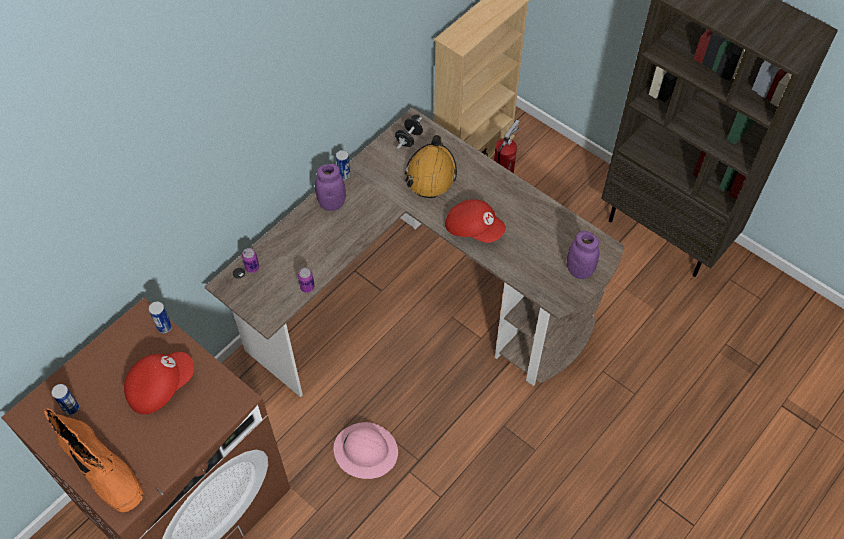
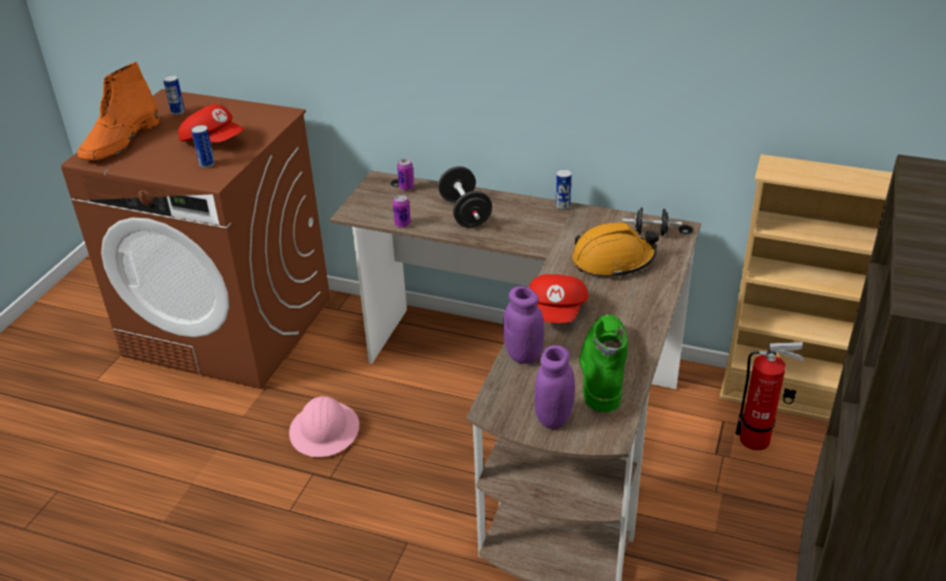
camera: 70 degrees right, 20 degrees down
can [149,302,172,333] -> can moved to [191,125,215,168]
purple jar [315,164,346,211] -> purple jar moved to [503,286,544,364]
none -> black dumbbell [438,166,492,228]
none -> green boot [579,314,628,412]

